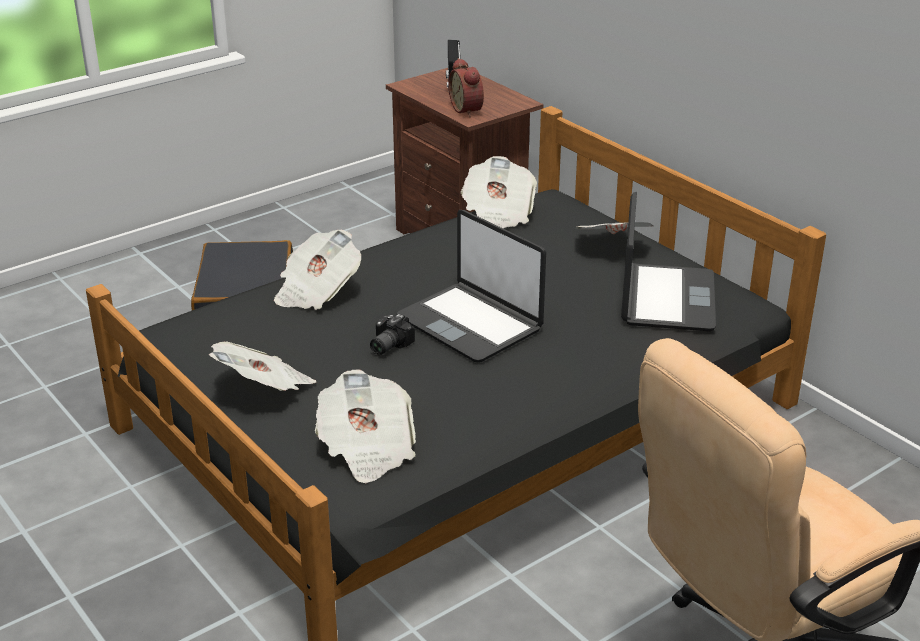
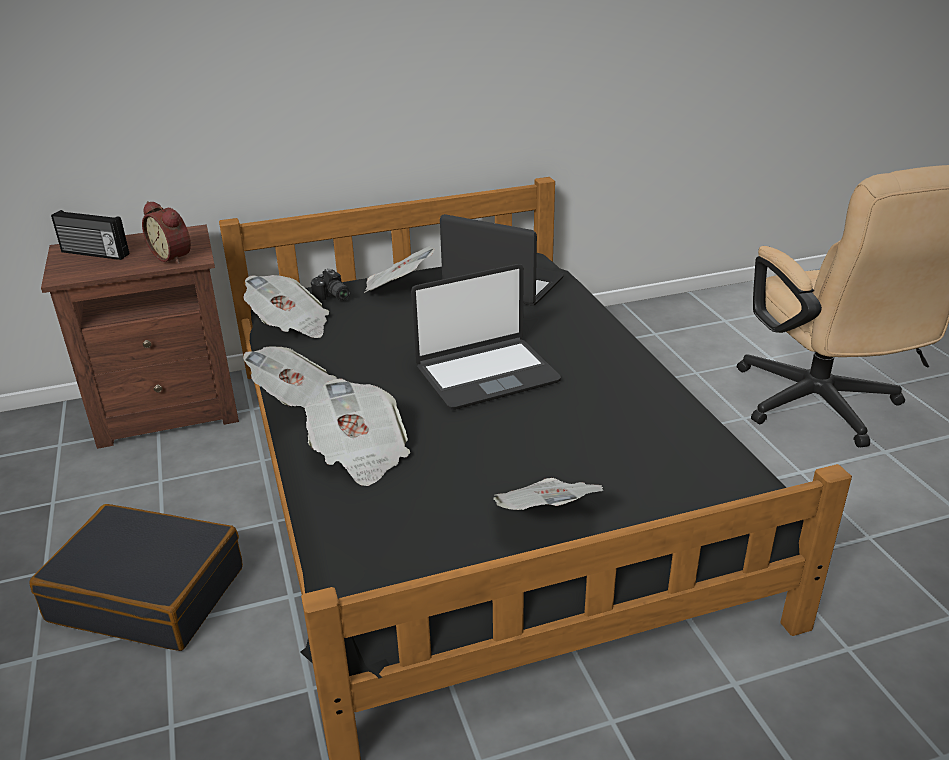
camera: 70 degrees left, 0 degrees up
newspaper [315,370,416,483] -> newspaper moved to [243,346,337,408]
camera [370,314,415,355] -> camera moved to [311,268,350,301]
alarm clock [449,58,484,117] -> alarm clock turned 45 degrees clockwise [142,201,191,264]

